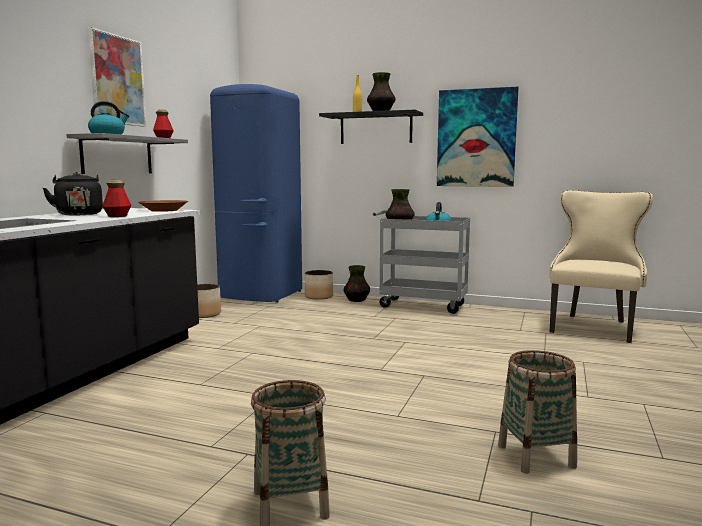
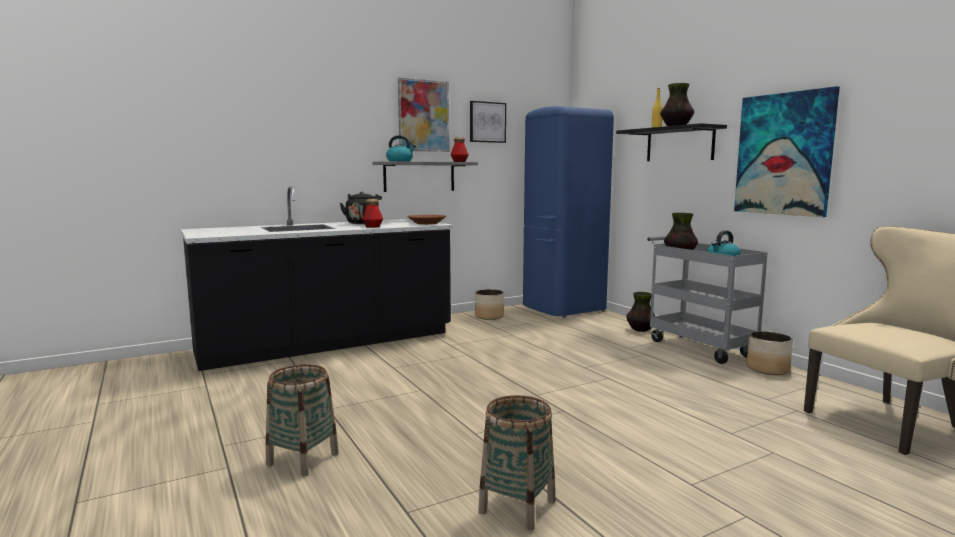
camera: 40 degrees right, 0 degrees up
planter [305,270,333,300] -> planter moved to [746,331,793,375]
none -> picture [470,101,506,143]

